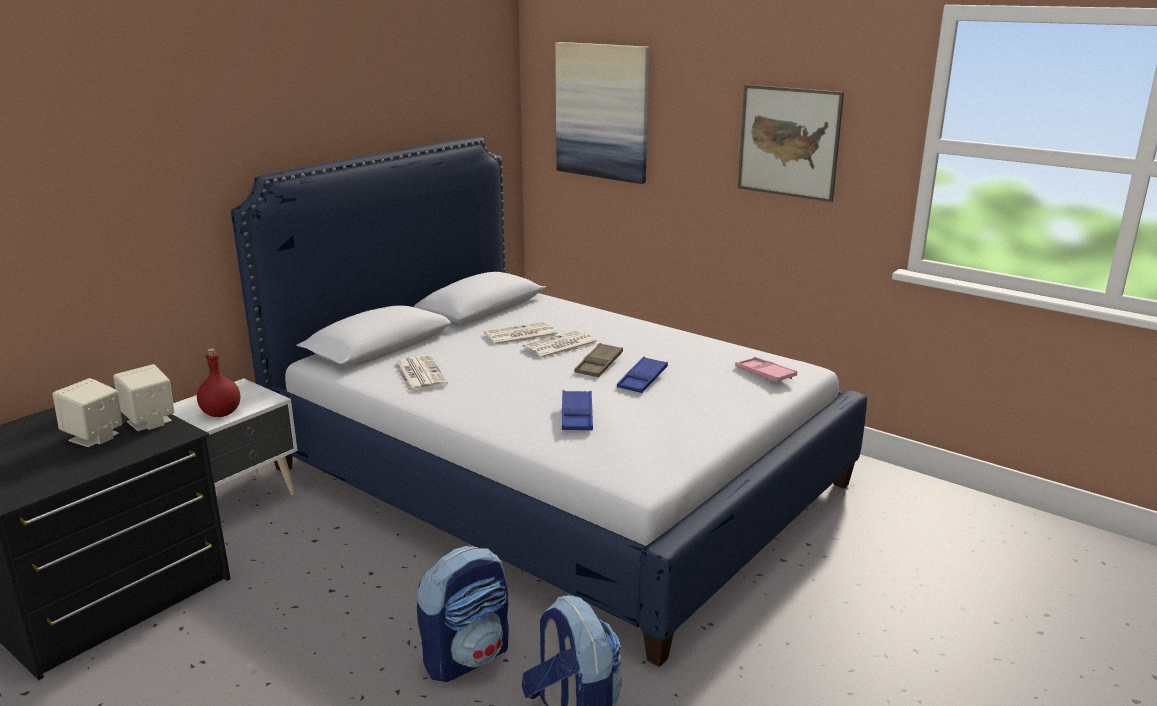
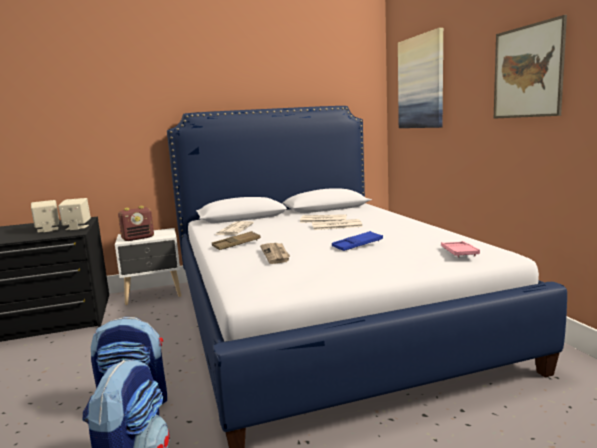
camera: 35 degrees right, 10 degrees down
red bottle [197,349,240,417] -> radio [118,206,154,241]
blue tray [562,390,593,430] -> newspaper [260,243,290,264]
brown tray [575,343,623,377] -> brown tray moved to [212,231,261,250]

